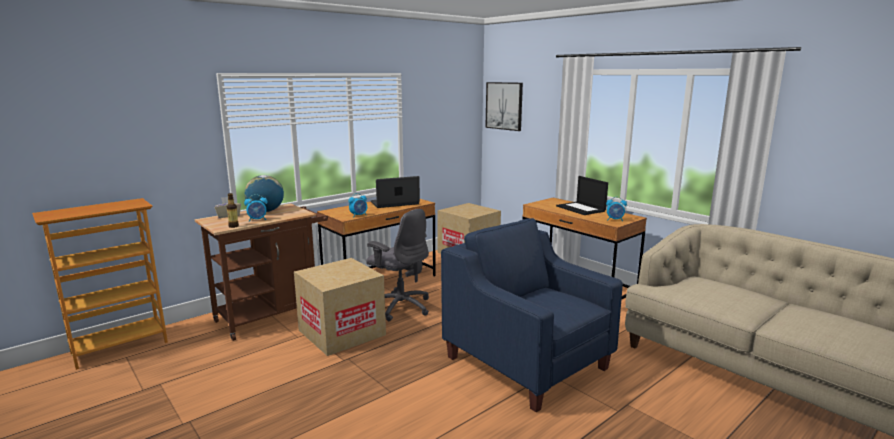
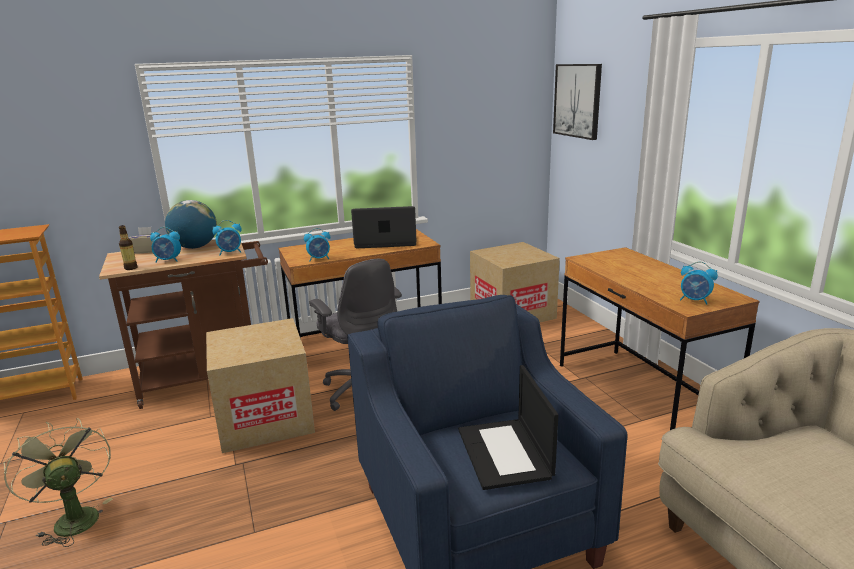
camera: 20 degrees right, 5 degrees up
laptop [556,176,608,215] -> laptop moved to [458,365,558,490]
none -> green fan [3,418,113,547]
none -> alarm clock [212,220,242,255]

